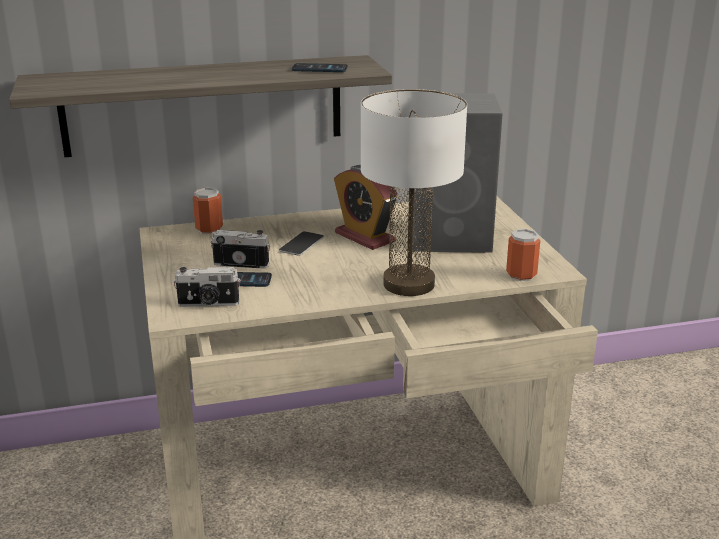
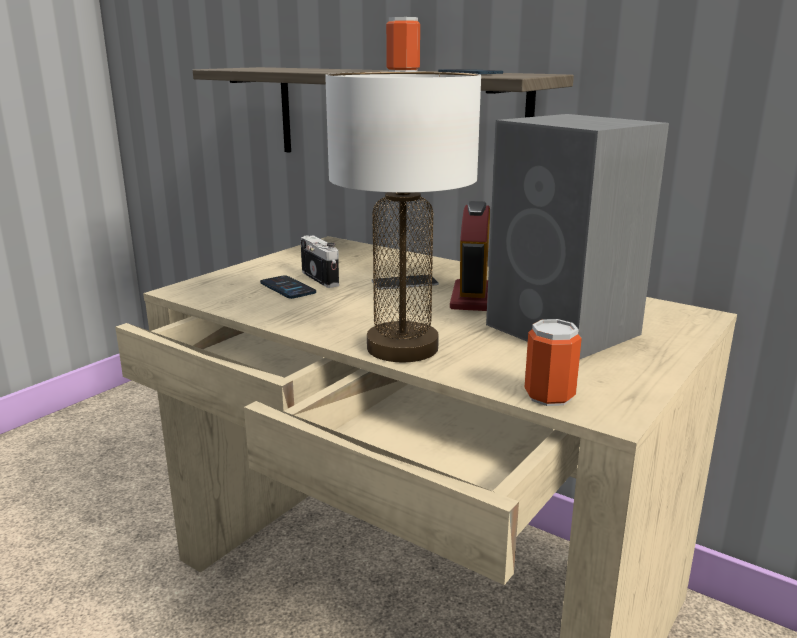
camera: 50 degrees right, 5 degrees down
camera [174,267,240,307] -> none
can [193,187,223,234] -> can moved to [386,17,420,72]

